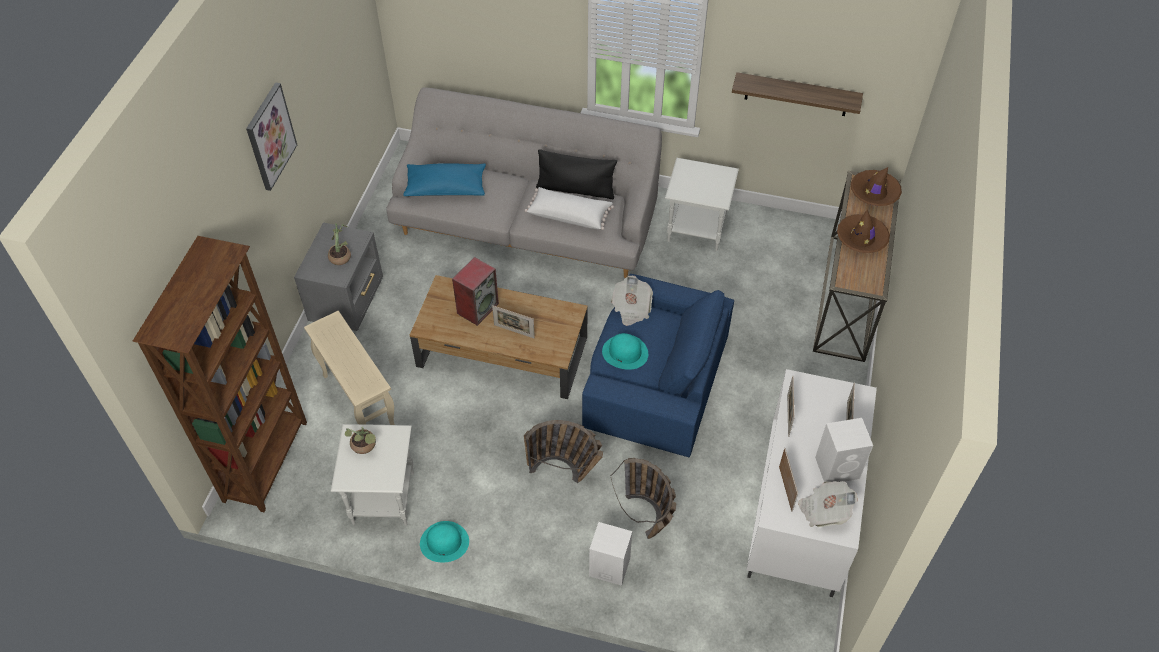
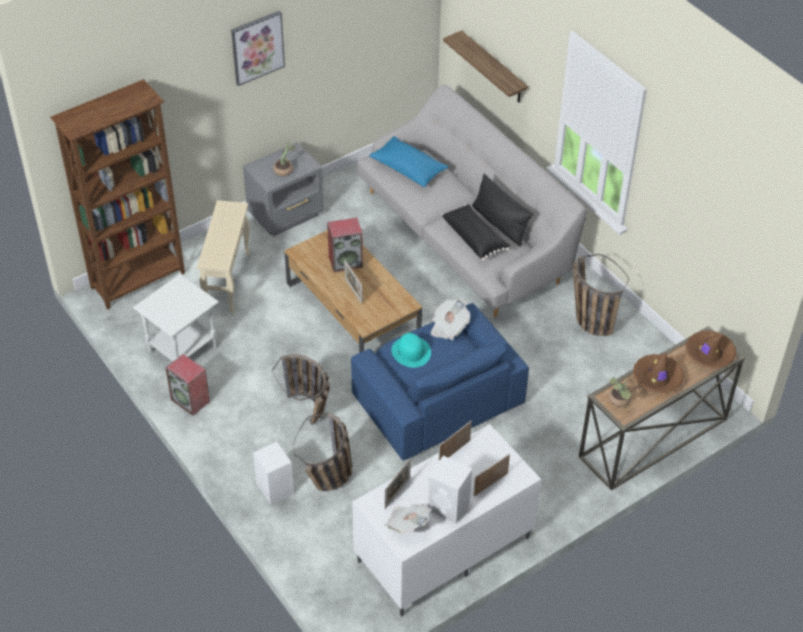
camera: 40 degrees right, 5 degrees down
potted plant [345,427,376,454] -> potted plant moved to [609,377,632,407]
turquoise hat [420,521,469,562] -> speaker [166,354,210,416]
white pillow [524,187,614,230] -> black pillow [441,204,510,261]
white side table [665,158,739,251] -> basket [573,254,629,336]
shelf [732,72,863,116] -> shelf moved to [443,30,528,103]

